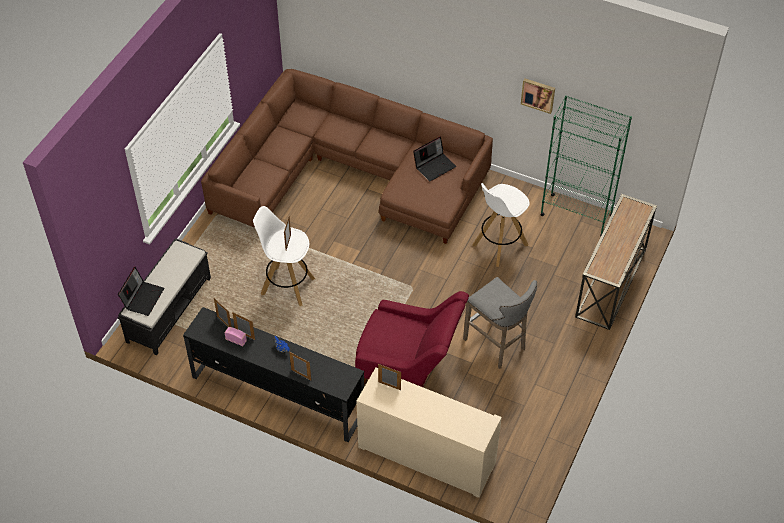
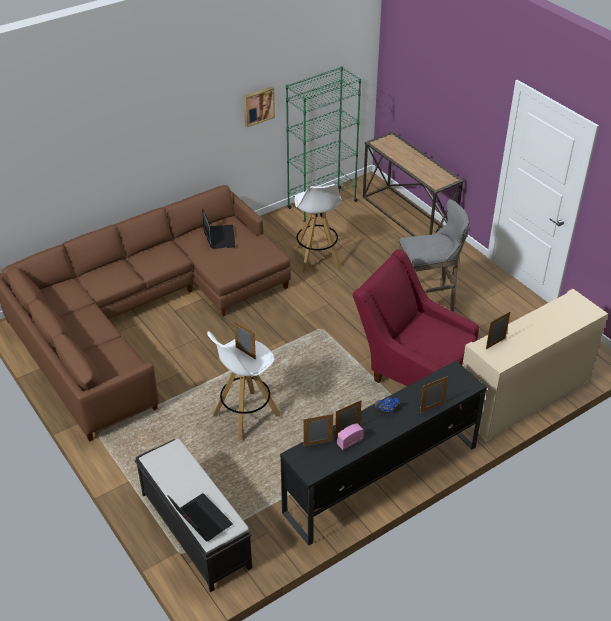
camera: 60 degrees left, 10 degrees down
red armchair [355,291,469,387] -> red armchair turned 105 degrees counterclockwise [353,249,479,386]

